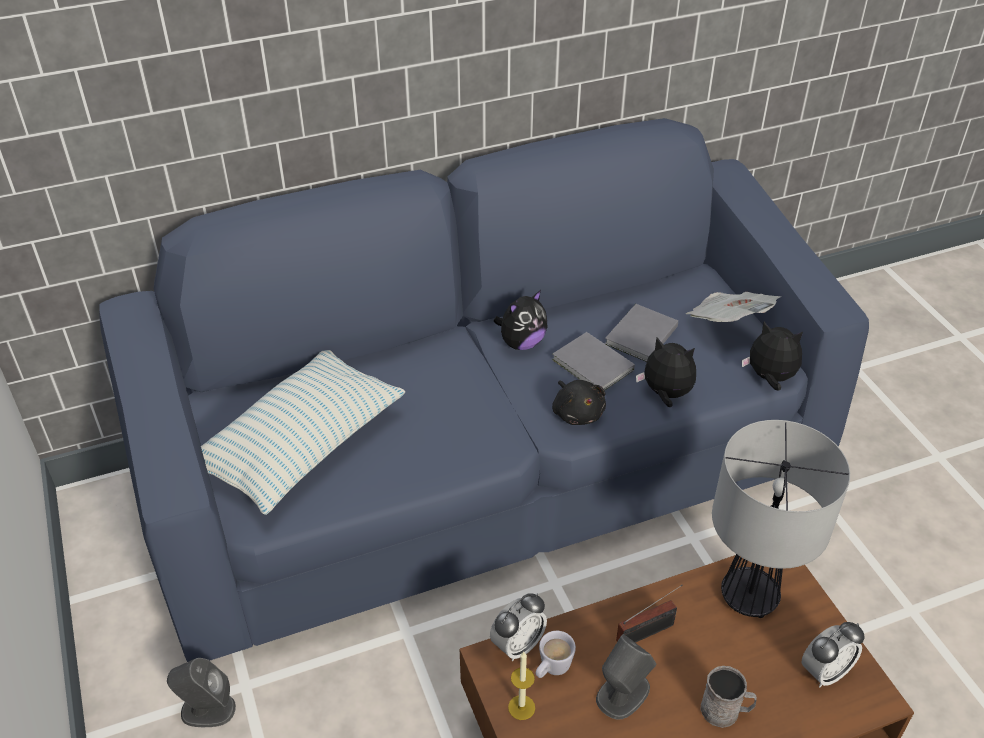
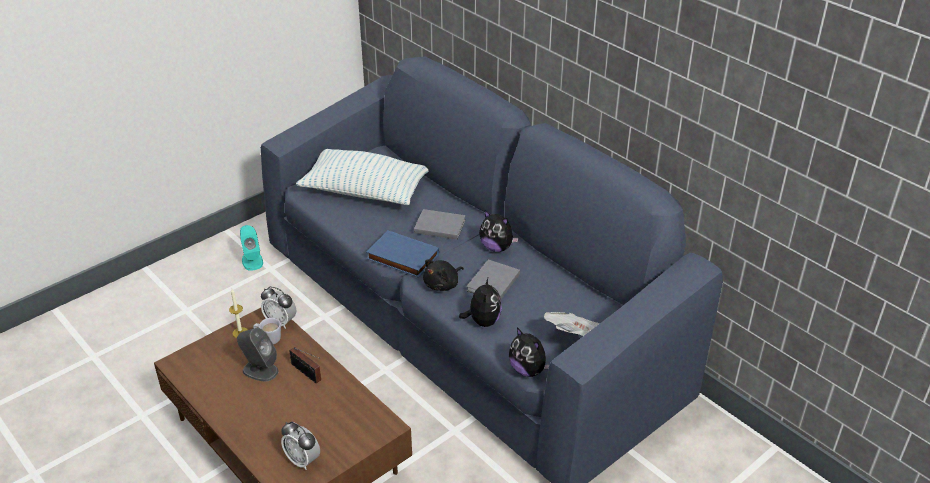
camera: 70 degrees right, 5 degrees down
grey speaker [167,658,236,727] -> turquoise speaker [240,225,263,271]
grey book [605,304,678,362] -> grey book moved to [414,209,466,240]
grey mug [700,666,757,728] -> none
table lamp [712,420,850,618] -> none
plush toy [742,322,803,391] -> plush toy turned 135 degrees clockwise [509,327,550,377]
none -> blue book [366,230,439,278]

